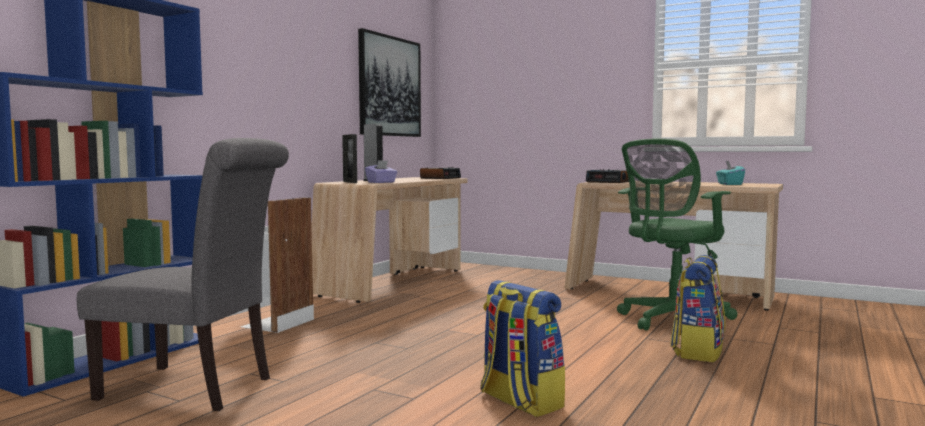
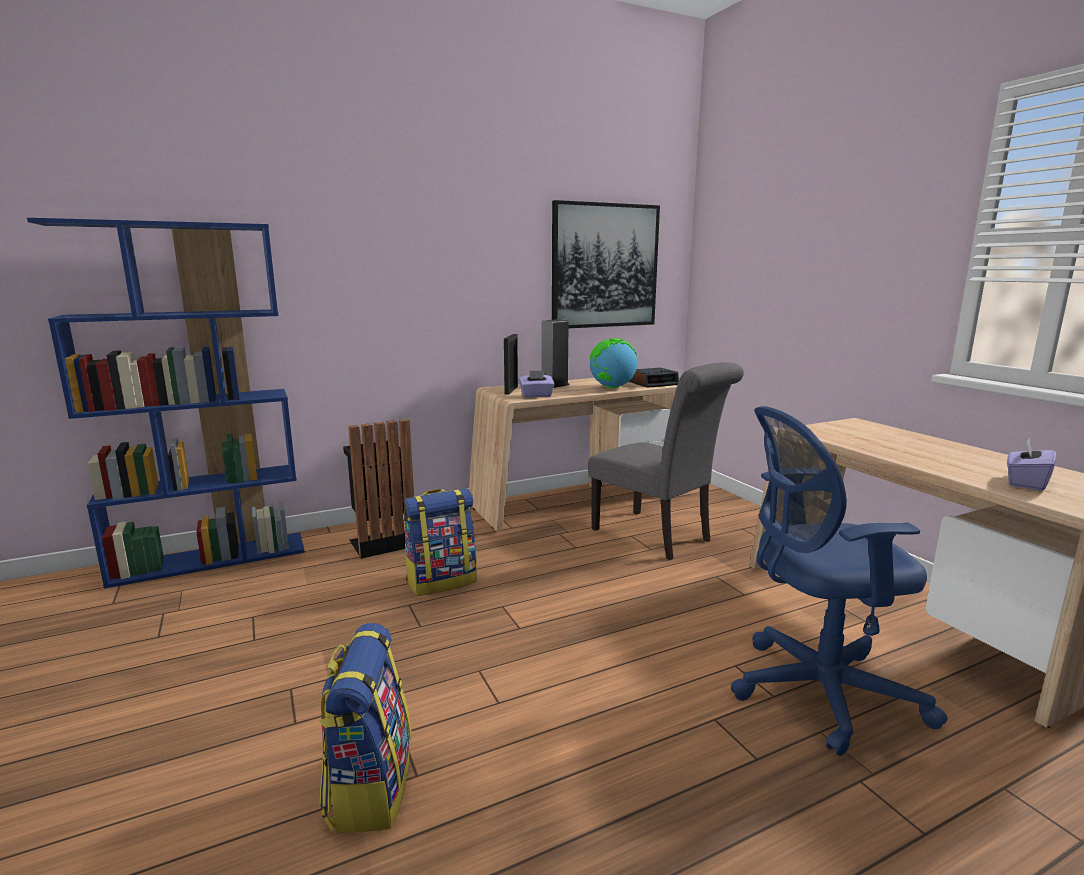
camera: 35 degrees right, 10 degrees up
grey chair [77,138,289,411] -> grey chair moved to [588,362,744,560]
white trash can [241,197,314,333] -> black trash can [343,419,414,559]
alarm clock [586,169,629,183] -> none
green office chair [617,139,738,331] -> blue office chair [731,406,948,756]
backpack [670,255,725,362] -> backpack moved to [403,488,477,596]
turquoise tissue box [716,161,745,185] -> purple tissue box [1007,438,1056,491]
none -> globe [590,338,637,388]

